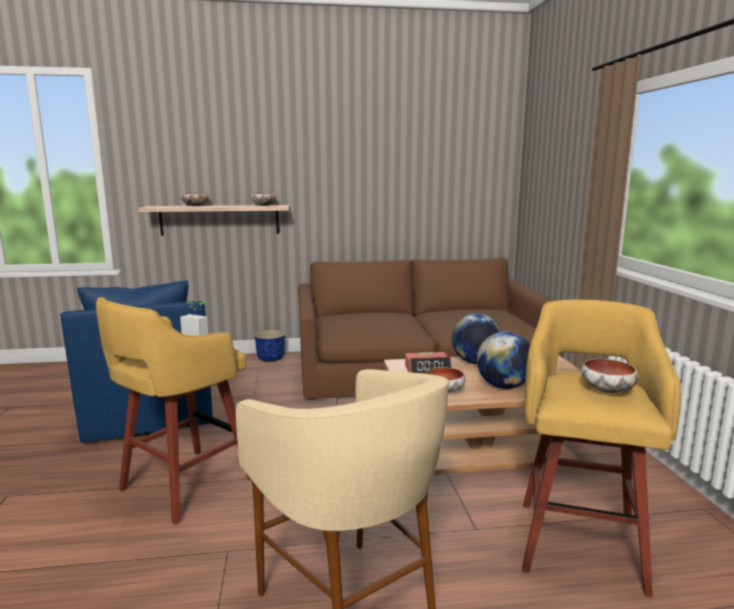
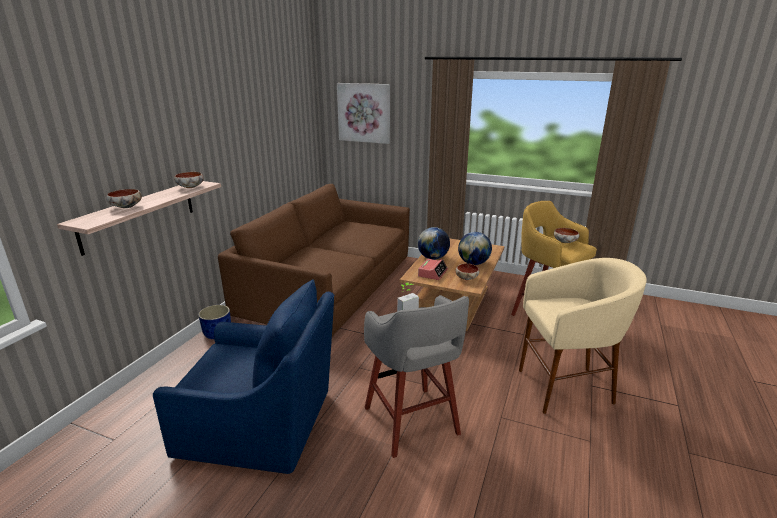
camera: 60 degrees left, 10 degrees up
yellow stool [96,297,251,525] -> grey stool [364,295,469,458]
none -> picture [337,83,390,144]

